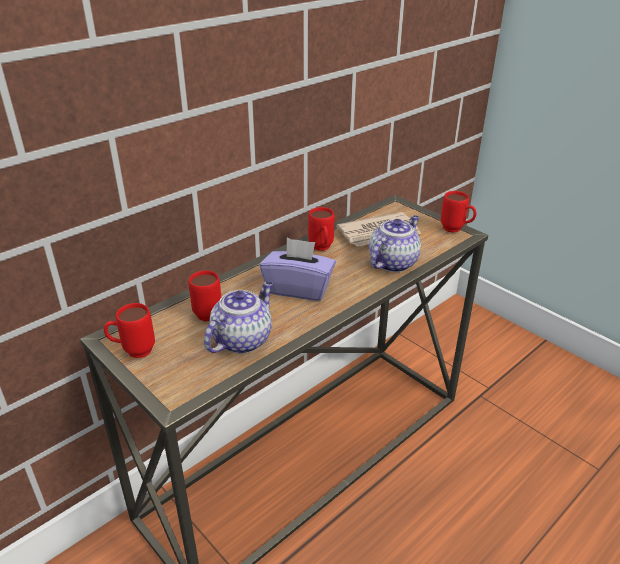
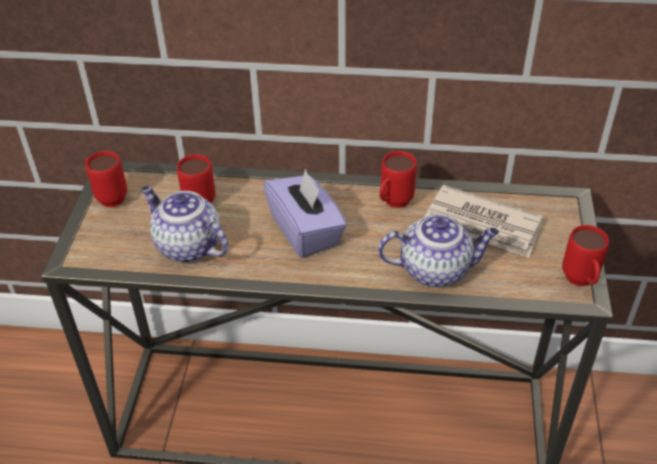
camera: 50 degrees right, 10 degrees up
teapot [204,281,273,354] -> teapot turned 135 degrees counterclockwise [141,186,228,263]

